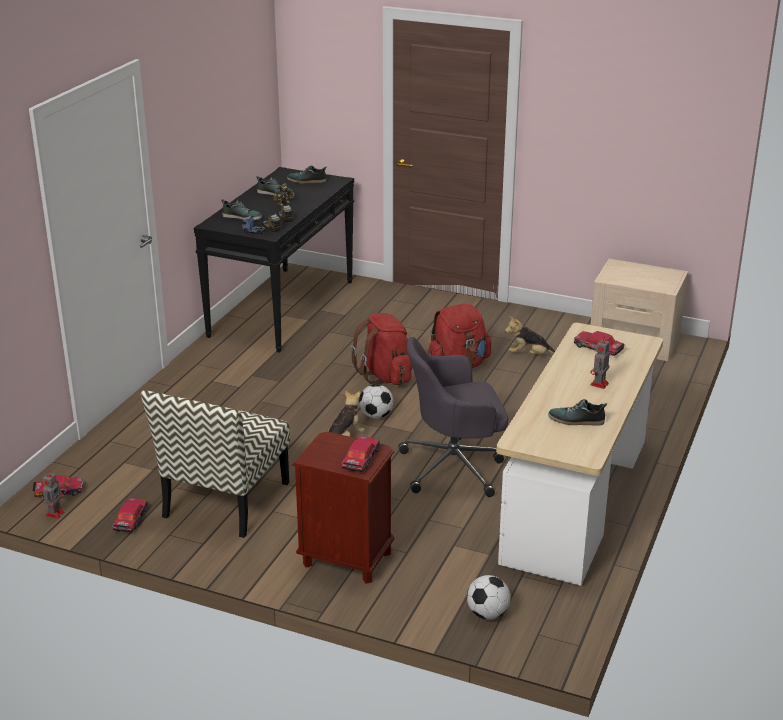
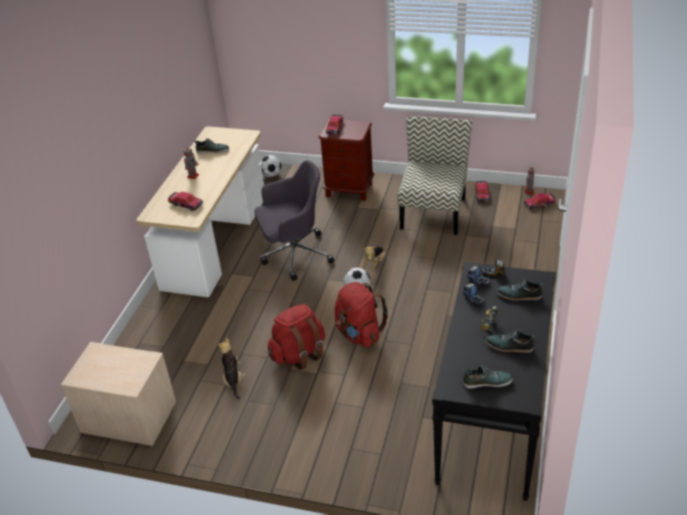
camera: 175 degrees right, 10 degrees up
plush toy [505,316,555,355] -> plush toy turned 105 degrees counterclockwise [218,338,246,400]

